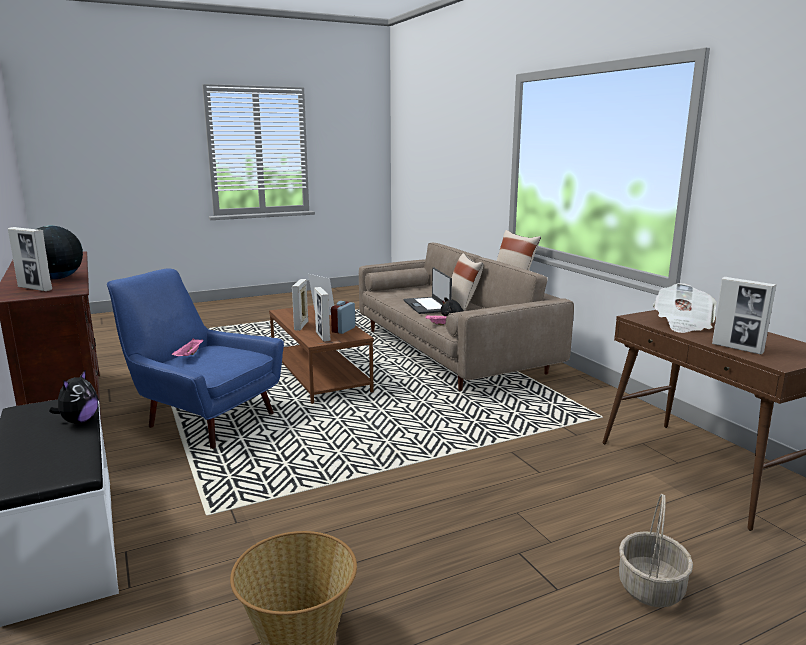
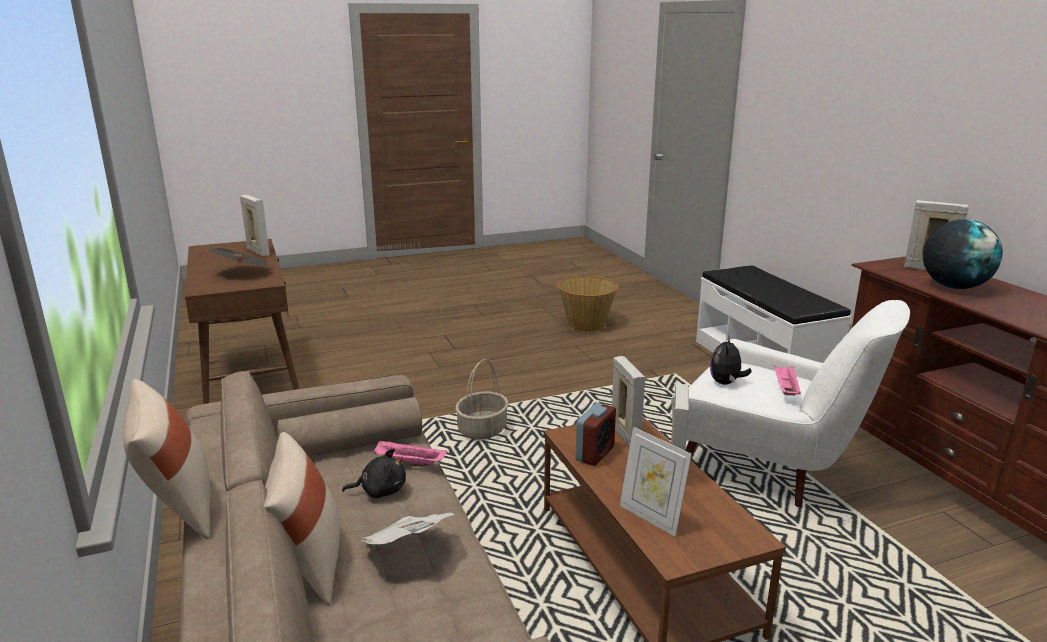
camera: 175 degrees left, 5 degrees up
plush toy [49,370,98,424] -> plush toy moved to [710,335,752,385]
blue armchair [107,269,284,449] -> white armchair [671,300,910,507]
laptop [403,267,452,314] -> newspaper [362,513,455,544]
basket [619,494,693,607] -> basket moved to [455,359,509,440]

